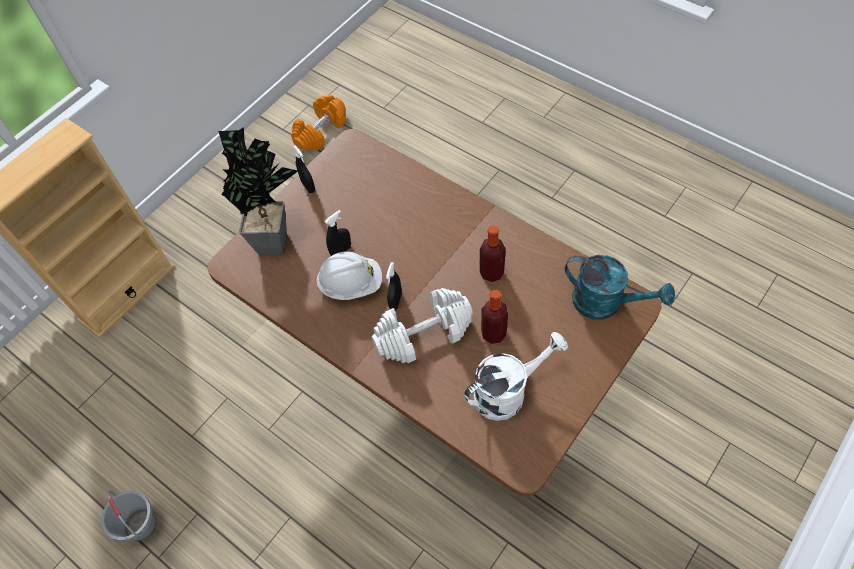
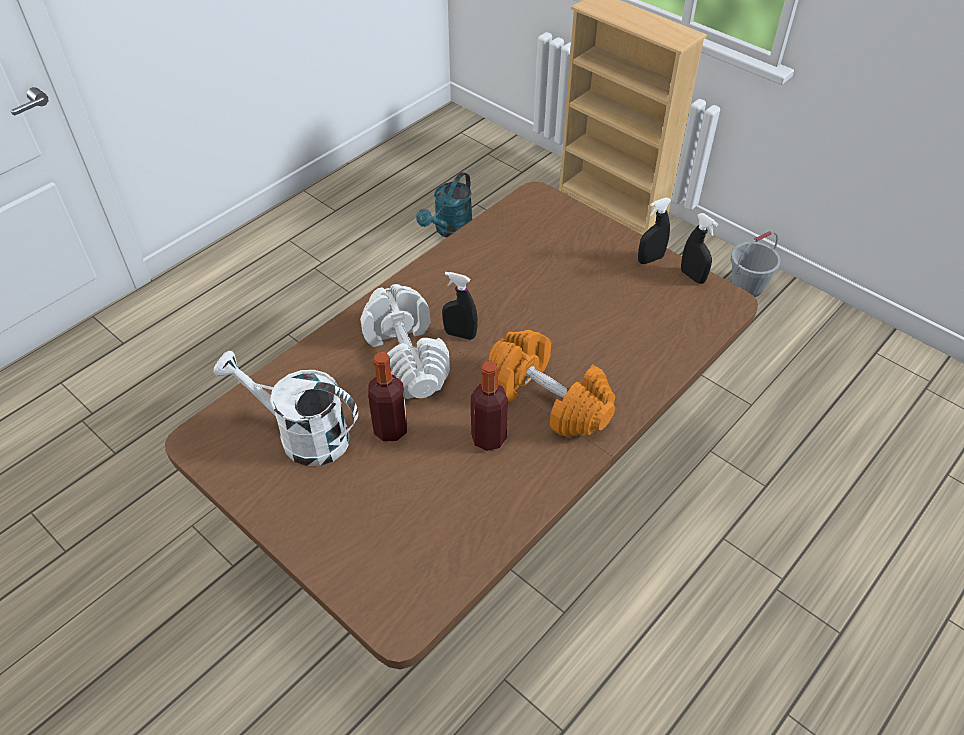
camera: 90 degrees right, 10 degrees down
grey bucket [101,491,157,541] -> grey bucket moved to [731,231,781,297]
potted plant [218,127,298,255] -> none
orange dumbbell [291,95,346,151] -> orange dumbbell moved to [488,330,615,438]
white hard hat [316,251,382,300] -> none
black spray bottle [325,210,351,256] -> black spray bottle moved to [681,213,718,284]
white watering can [464,332,568,421] -> white watering can turned 135 degrees clockwise [214,350,358,466]
turquoise watering can [565,255,675,320] -> turquoise watering can moved to [416,172,473,238]

